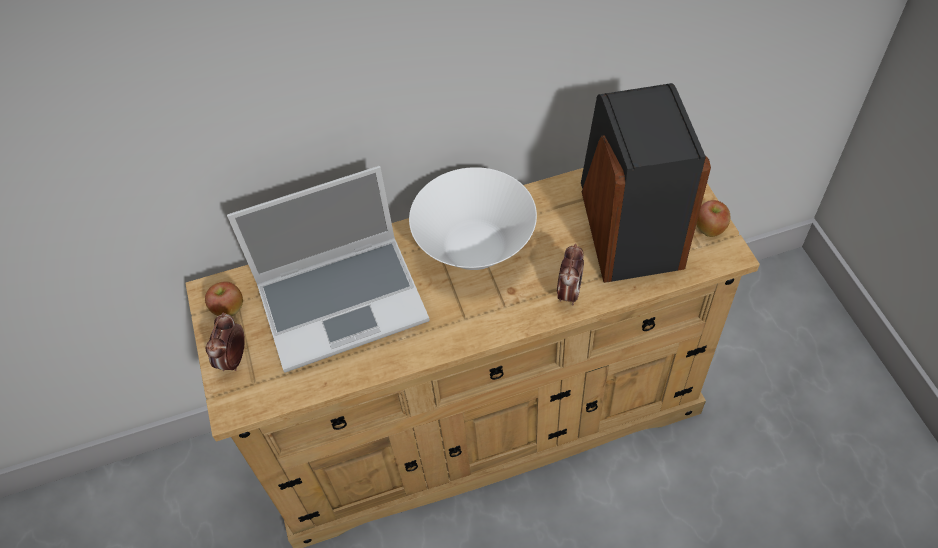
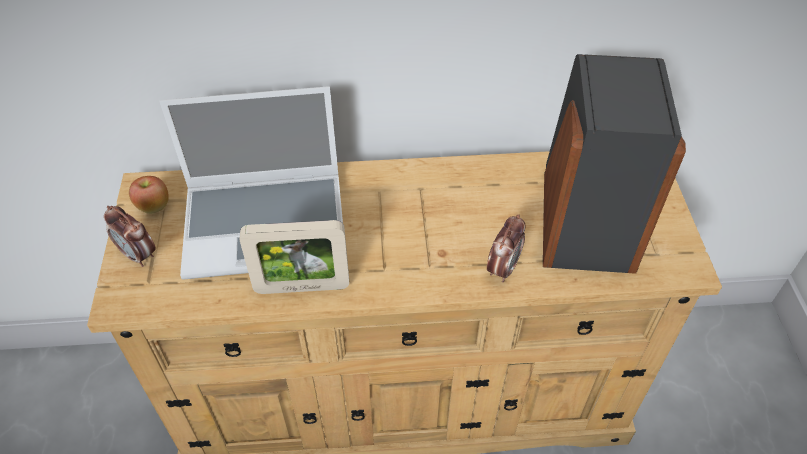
camera: 10 degrees right, 5 degrees down
alarm clock [205,313,245,371] -> alarm clock turned 75 degrees counterclockwise [104,206,156,267]
white bowl [409,167,537,270] -> none
apple [696,200,730,237] -> none
none -> picture frame [240,220,349,294]

